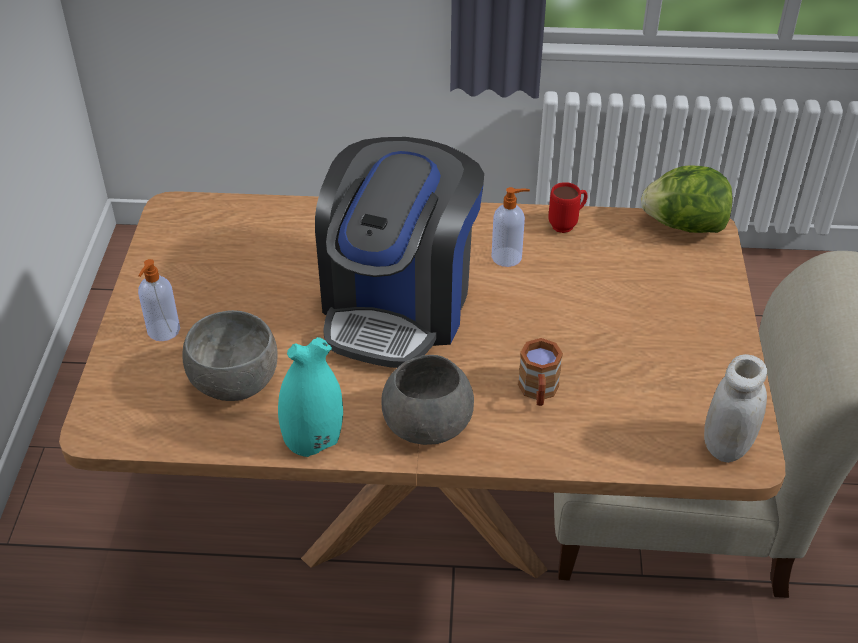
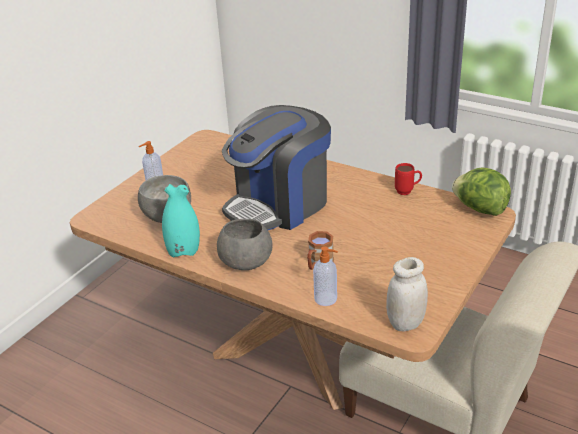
camera: 30 degrees right, 10 degrees down
soap dispenser [491,187,530,267] -> soap dispenser moved to [313,246,338,306]

